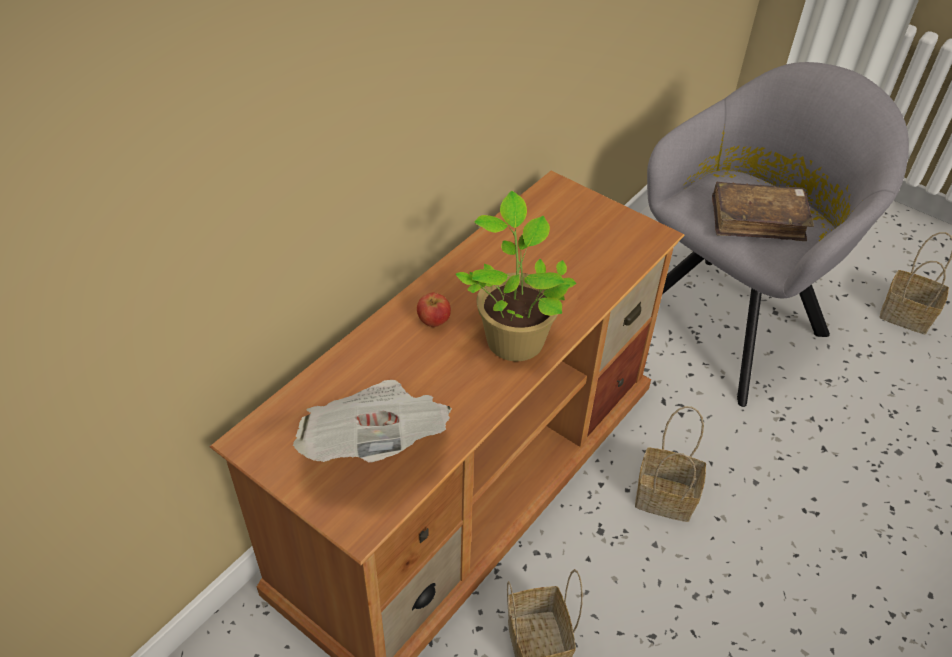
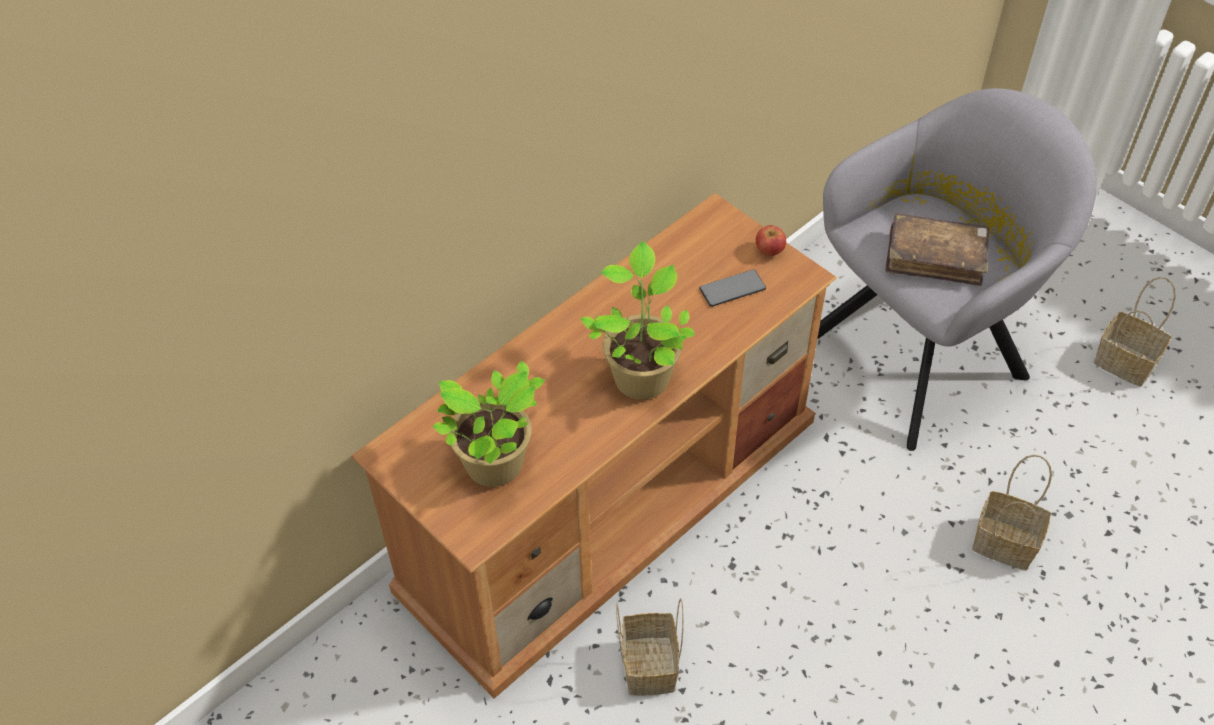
camera: 10 degrees right, 5 degrees up
newspaper [293,380,452,463] -> potted plant [433,361,545,487]
apple [417,292,451,327] -> apple moved to [756,225,786,256]
basket [635,406,706,522] -> basket moved to [972,455,1052,570]
none -> phone [700,269,766,307]

